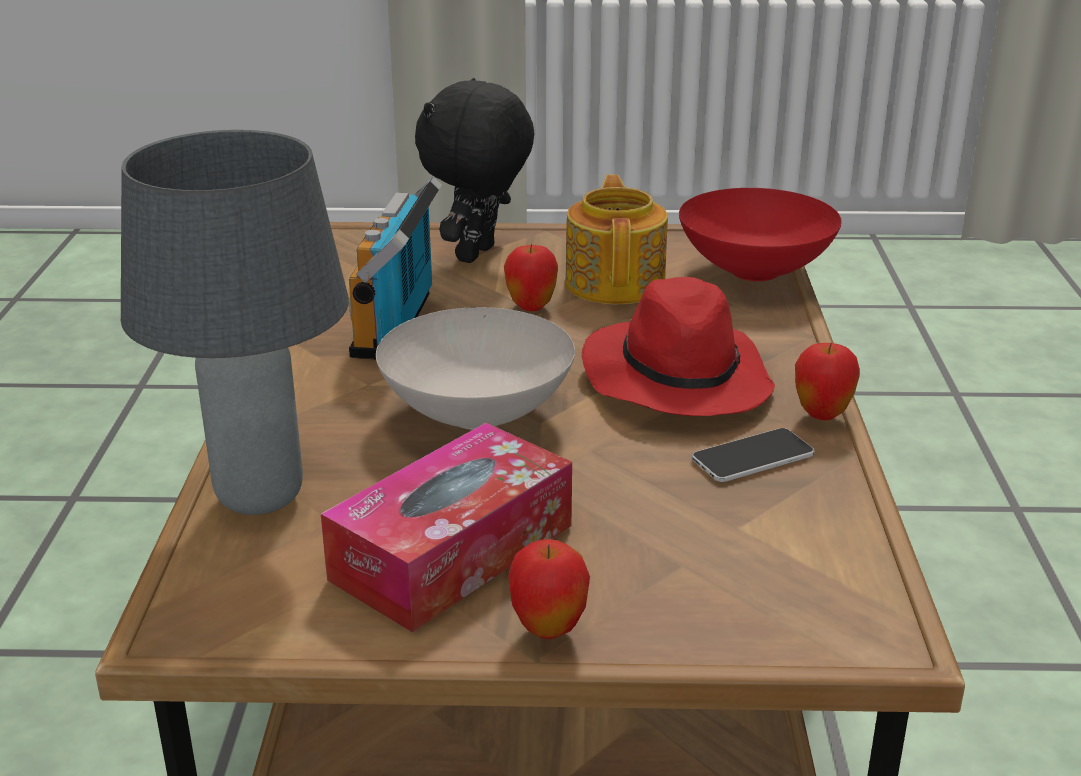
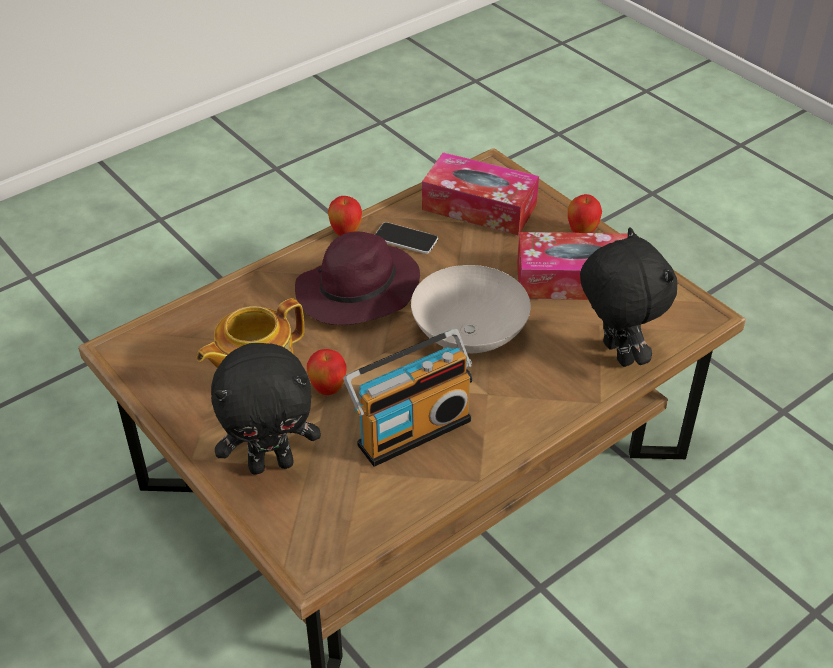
camera: 130 degrees left, 15 degrees up
grey table lamp [121,130,349,515] -> black plush toy [580,227,677,367]
red hat [582,277,775,416] -> purple hat [295,231,420,325]
red bowl [679,188,842,281] -> none
none -> tissue box [422,152,539,236]

